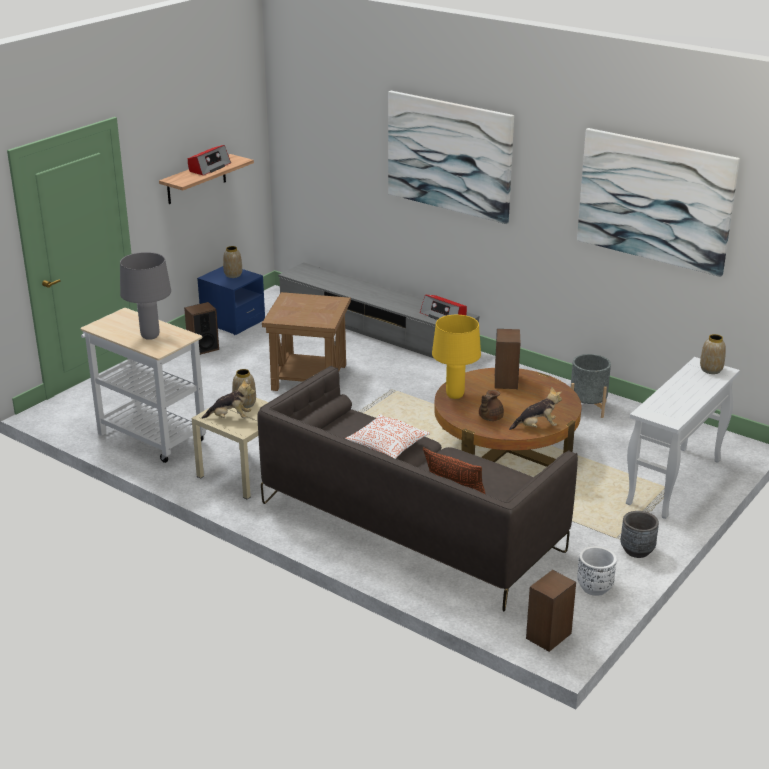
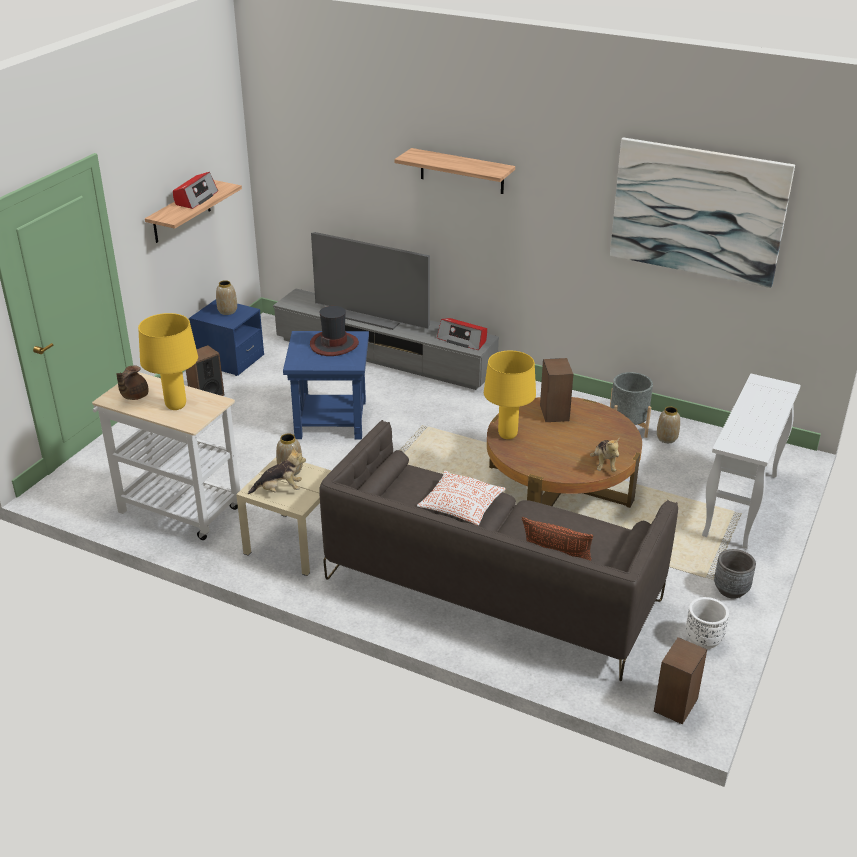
camera: 10 degrees left, 5 degrees up
grey table lamp [120,252,171,340] -> yellow table lamp [138,313,198,410]
brown side table [262,292,351,391] -> blue side table [283,331,369,439]
picture [388,91,514,224] -> shelf [394,148,515,194]
brown teapot [479,390,504,421] -> brown teapot moved to [117,365,149,400]
plush toy [509,386,562,430] -> plush toy turned 105 degrees clockwise [590,437,620,472]
vase [700,334,726,374] -> vase moved to [657,406,680,443]
none -> hat [310,306,359,356]
none -> television [311,232,430,330]

